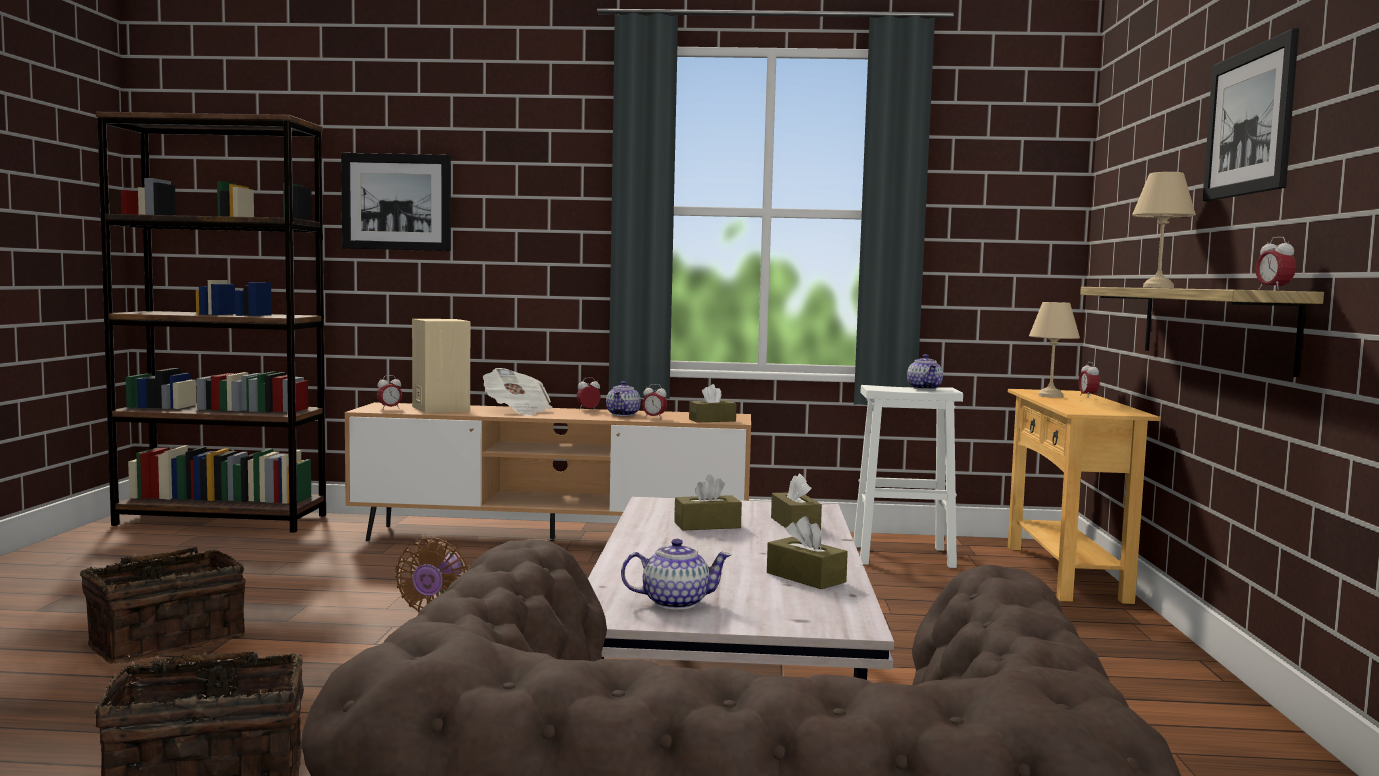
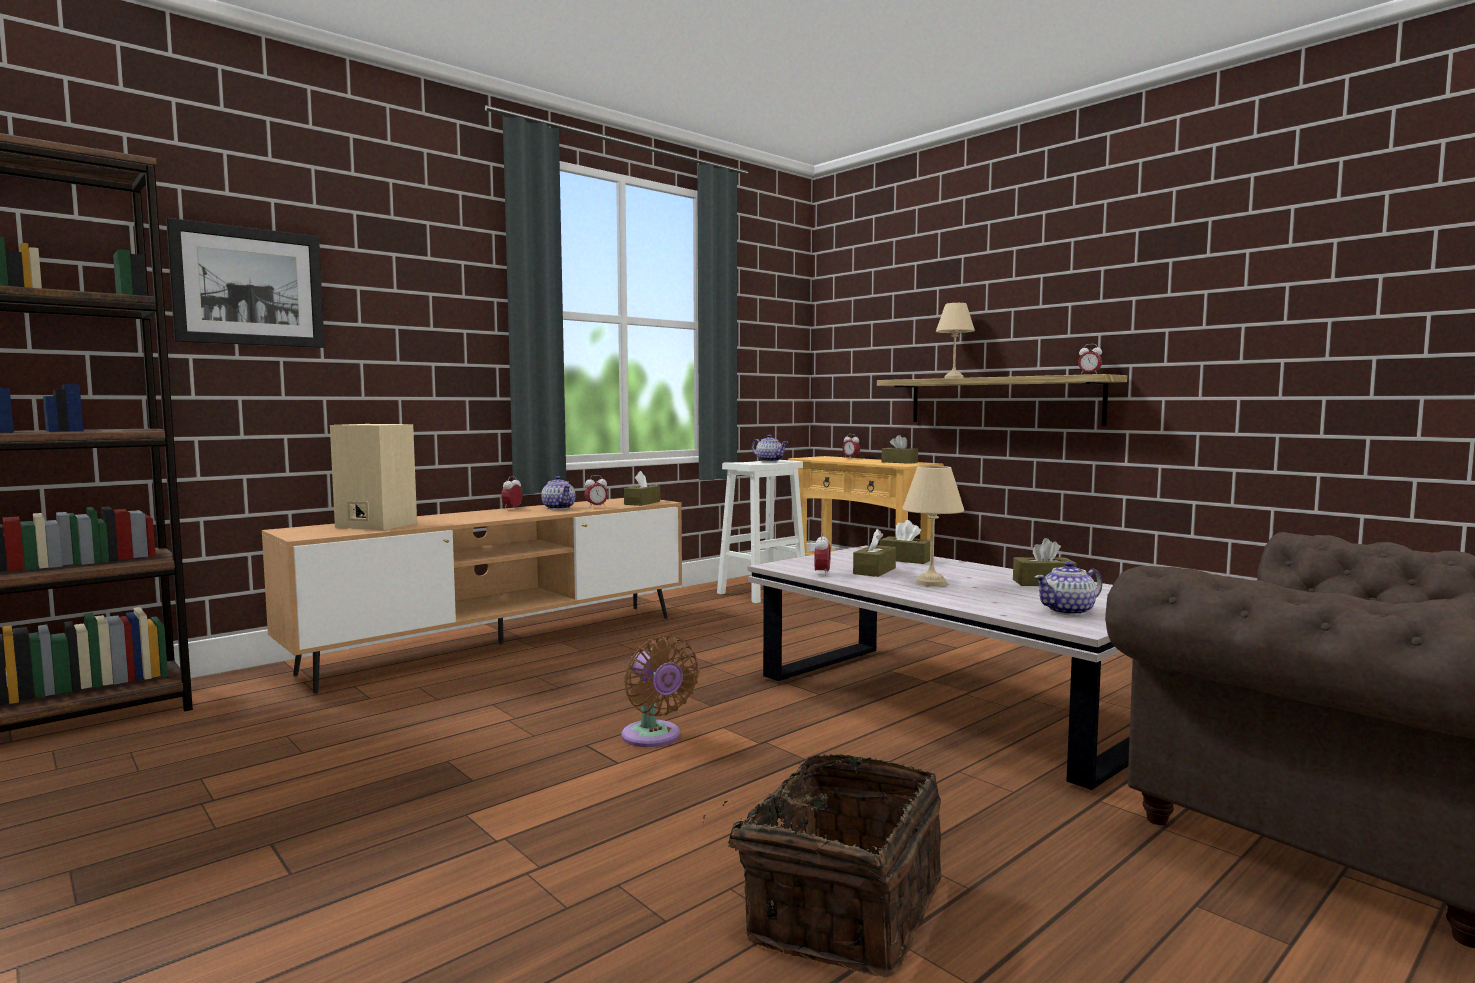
camera: 45 degrees left, 0 degrees up
basket [80,547,246,664] -> none
alarm clock [377,375,402,410] -> alarm clock moved to [814,532,831,576]
newspaper [483,368,553,416] -> none
teapot [621,539,731,610] -> teapot turned 150 degrees counterclockwise [1035,561,1102,615]
beige table lamp [1029,302,1080,398] -> beige table lamp moved to [902,466,964,587]
picture [1202,28,1299,201] -> none
none -> brown tissue box [881,435,918,464]

